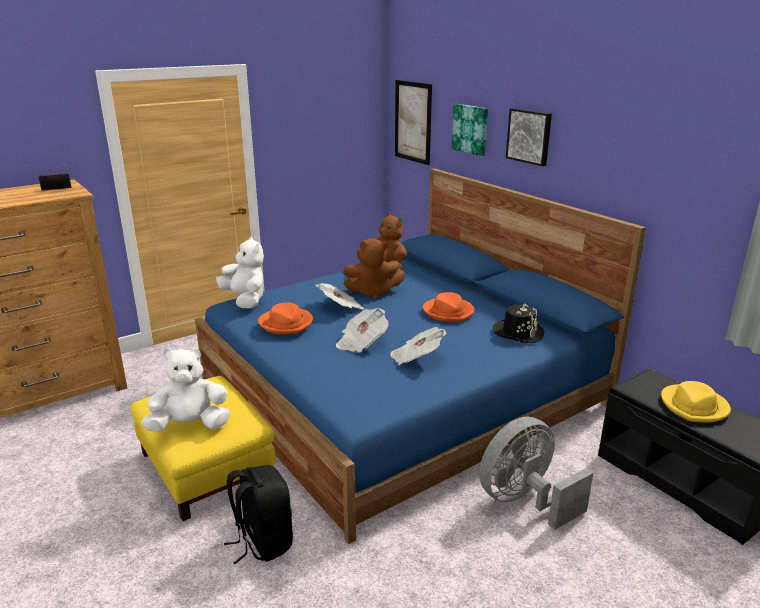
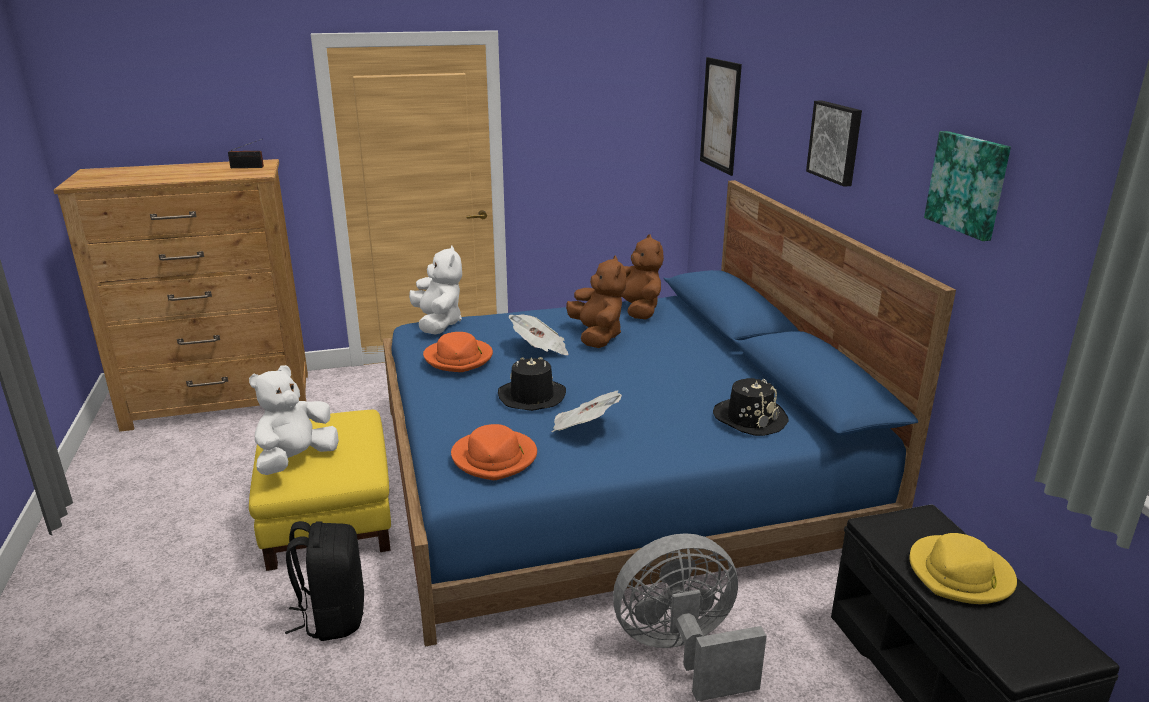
camera: 20 degrees right, 0 degrees up
white plush toy [141,348,230,432] -> white plush toy turned 60 degrees counterclockwise [249,365,339,475]
newspaper [336,308,389,352] -> black hat [498,357,566,411]
brown plush toy [343,239,405,300] -> brown plush toy turned 120 degrees counterclockwise [566,255,626,348]
orange hat [423,292,474,322] -> orange hat moved to [451,424,537,480]
picture [452,104,488,156] -> picture moved to [924,131,1011,241]

